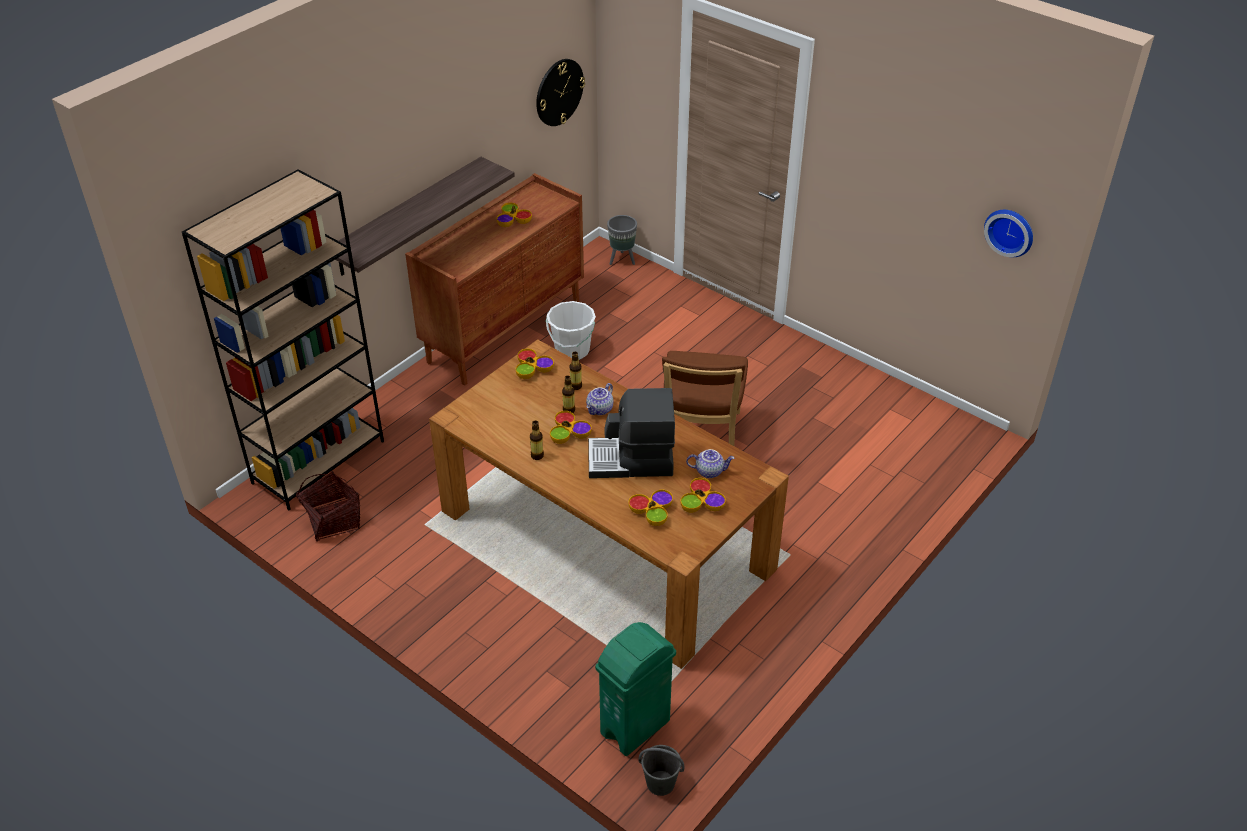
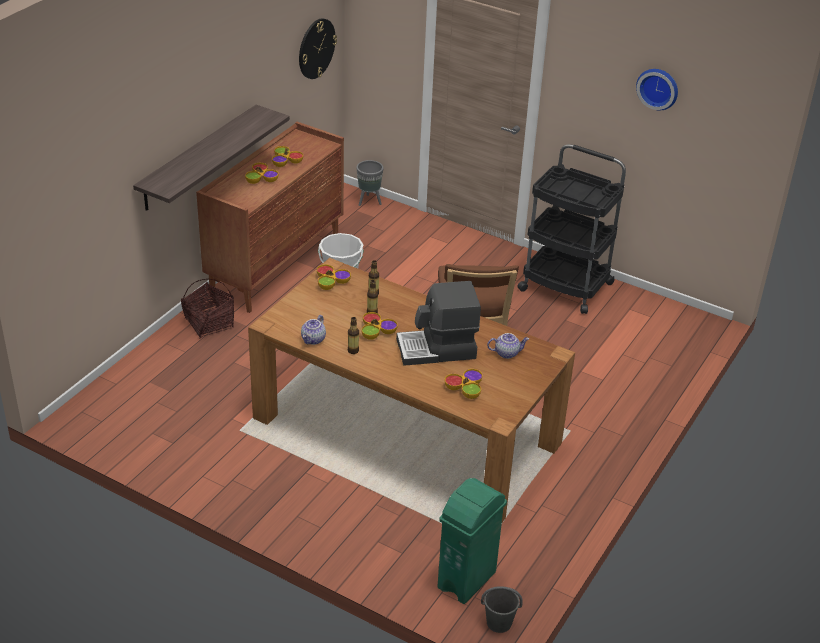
camera: 10 degrees left, 5 degrees down
beige bookcase [182,169,384,510] -> none
basket [296,471,360,542] -> basket moved to [181,279,234,338]
teapot [586,383,613,415] -> teapot moved to [301,315,326,345]
bowl [680,478,726,513] -> bowl moved to [245,163,279,184]
wall clock [984,210,1033,257] -> wall clock moved to [636,69,678,110]
none -> black cart [517,144,626,314]

